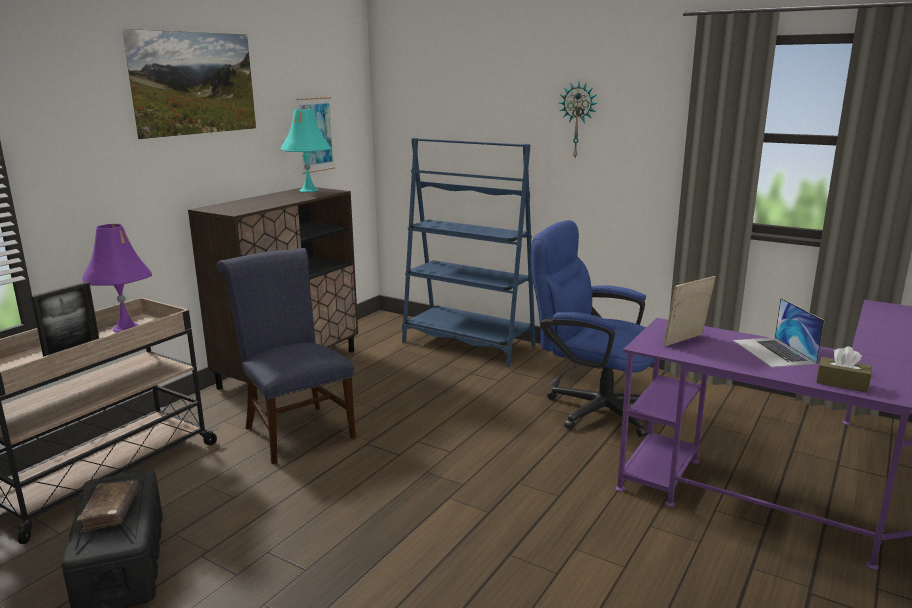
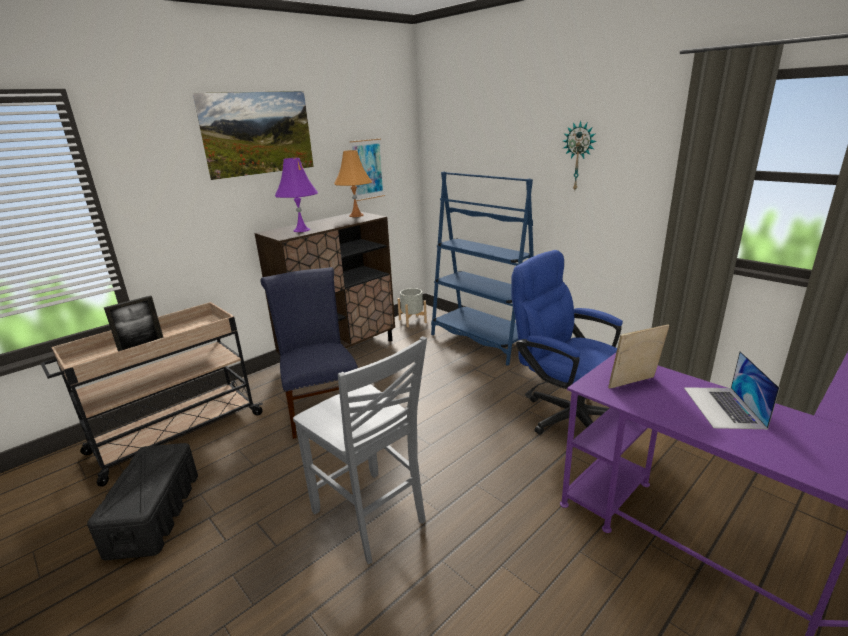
camera: 15 degrees right, 5 degrees up
brown book [77,480,139,533] -> none
purple table lamp [82,224,152,332] -> purple table lamp moved to [275,158,318,232]
turquoise table lamp [281,109,332,192] -> orange table lamp [334,150,372,217]
brown tissue box [816,347,872,393] -> none
none -> grey chair [293,336,427,564]
none -> grey planter [397,288,427,327]

